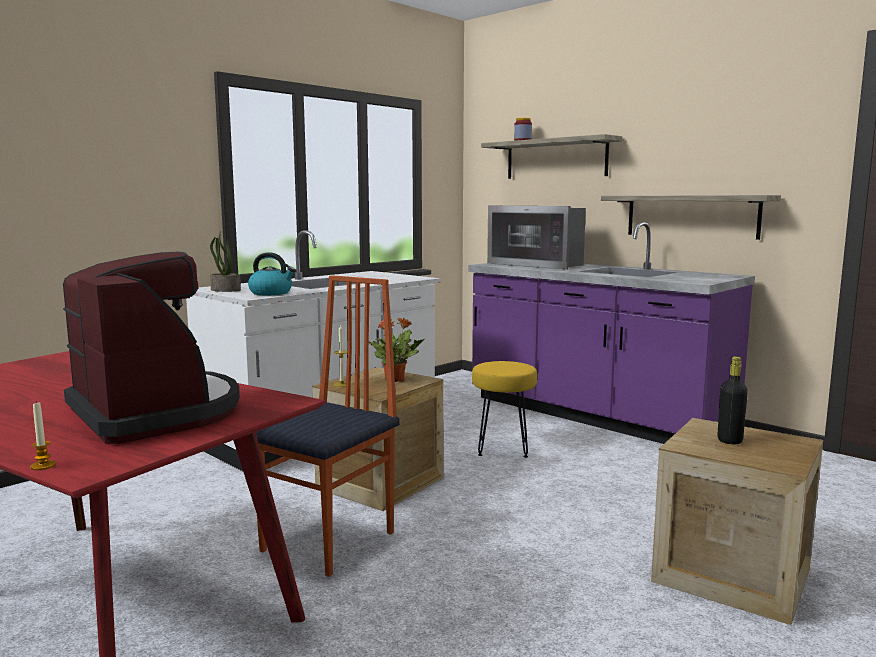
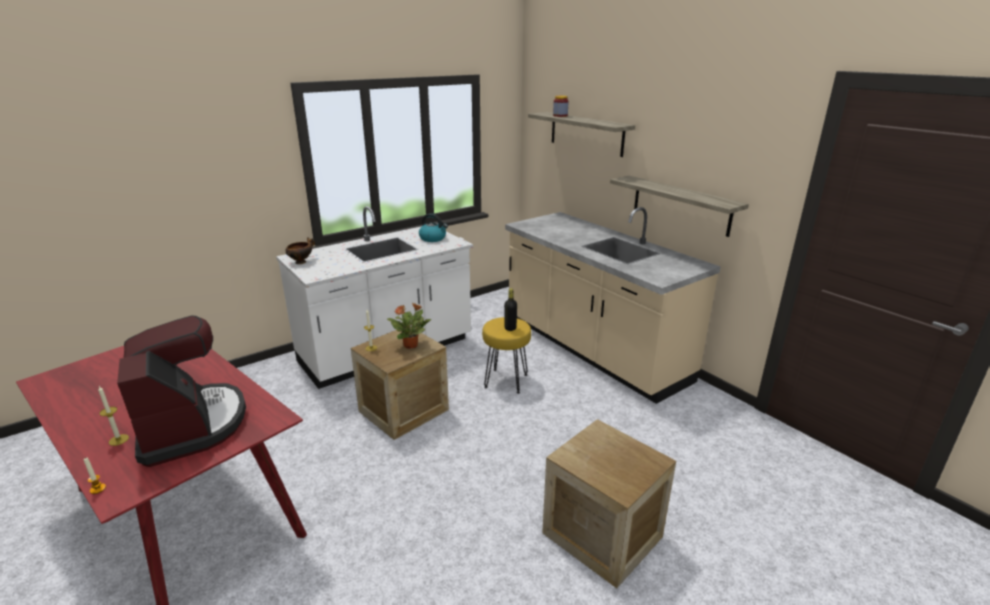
camera: 10 degrees right, 15 degrees up
potted plant [210,231,241,292] -> bowl [285,237,315,264]
kettle [248,252,295,295] -> kettle moved to [419,213,448,242]
chair [256,275,400,577] -> none
purple counter [468,222,755,444] -> beige counter [505,207,721,404]
microwave [487,206,586,270] -> none
black bottle [717,357,748,444] -> black bottle moved to [504,288,517,331]
none -> candle [98,386,129,446]

